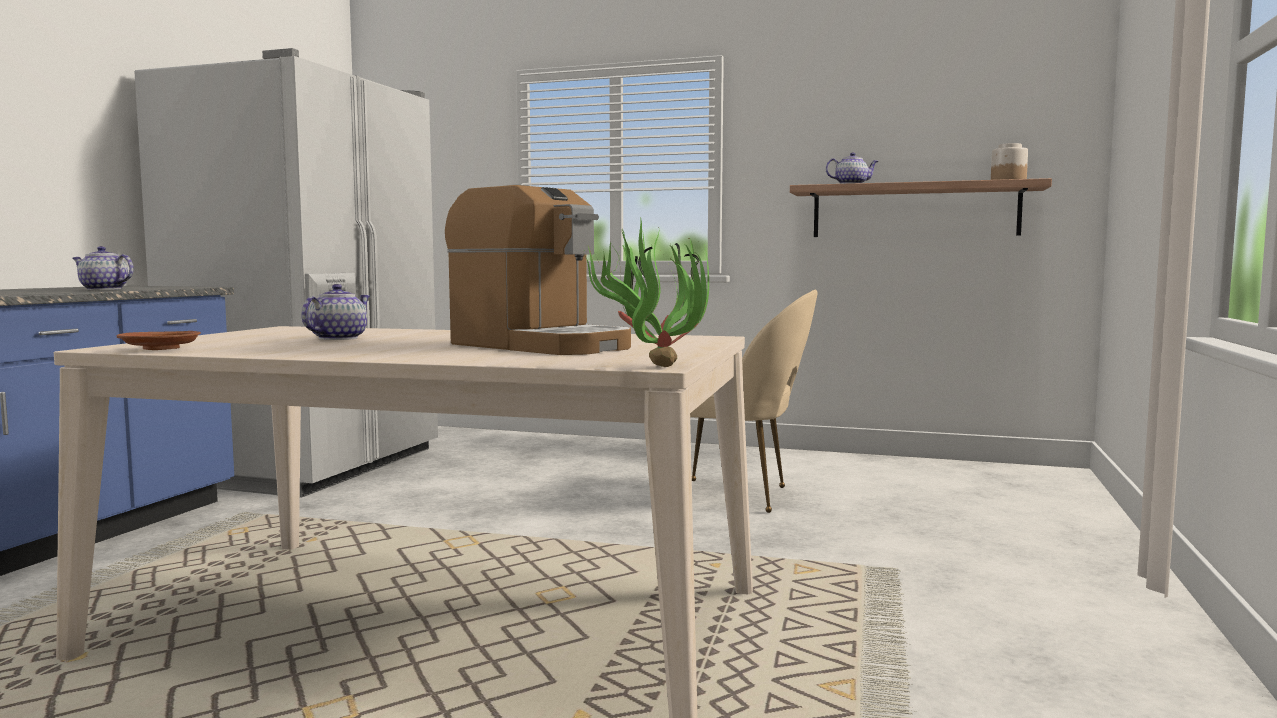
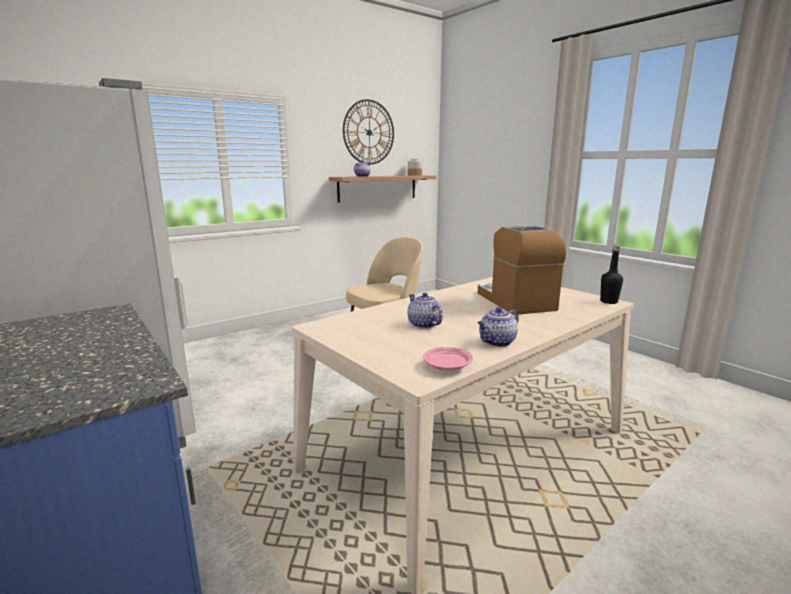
camera: 55 degrees left, 10 degrees up
teapot [72,246,134,290] -> teapot moved to [478,307,519,347]
brown plate [117,331,201,350] -> pink plate [423,347,473,370]
coffee machine [445,184,631,355] -> coffee machine turned 90 degrees counterclockwise [478,226,566,315]
potted plant [584,217,709,367] -> black bottle [600,245,623,304]
none -> wall clock [343,99,394,164]

